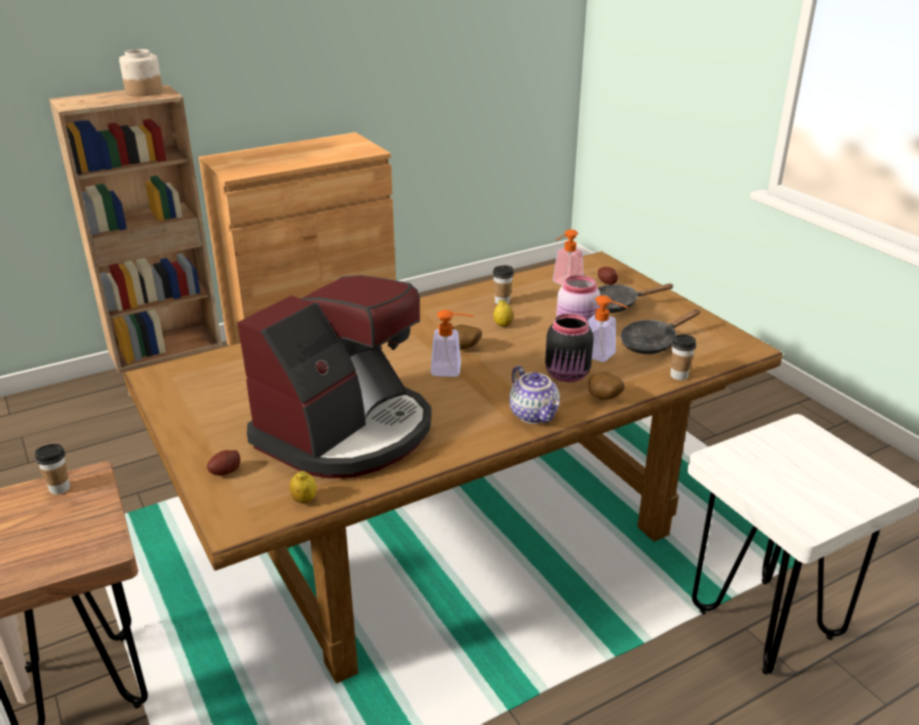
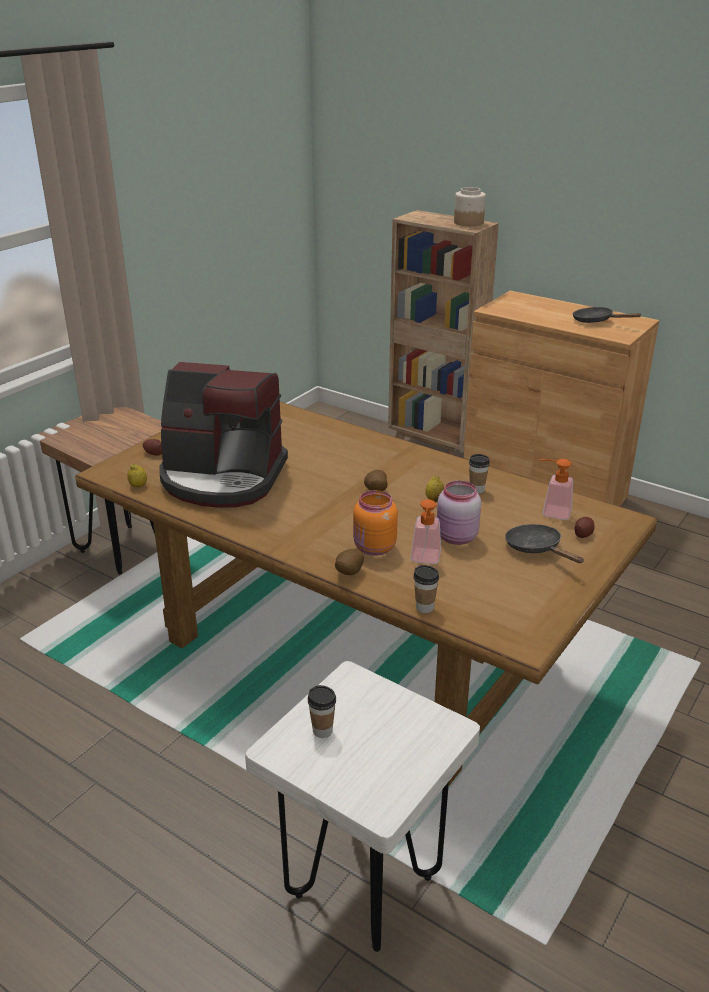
camera: 65 degrees right, 0 degrees up
cup [35,444,70,495] -> cup moved to [308,685,336,738]
soap dispenser [431,310,473,377] -> none
teapot [509,366,560,424] -> none
black jar [545,313,594,382] -> orange jar [353,490,398,556]
black frying pan [620,309,701,354] -> black frying pan moved to [573,307,642,323]

